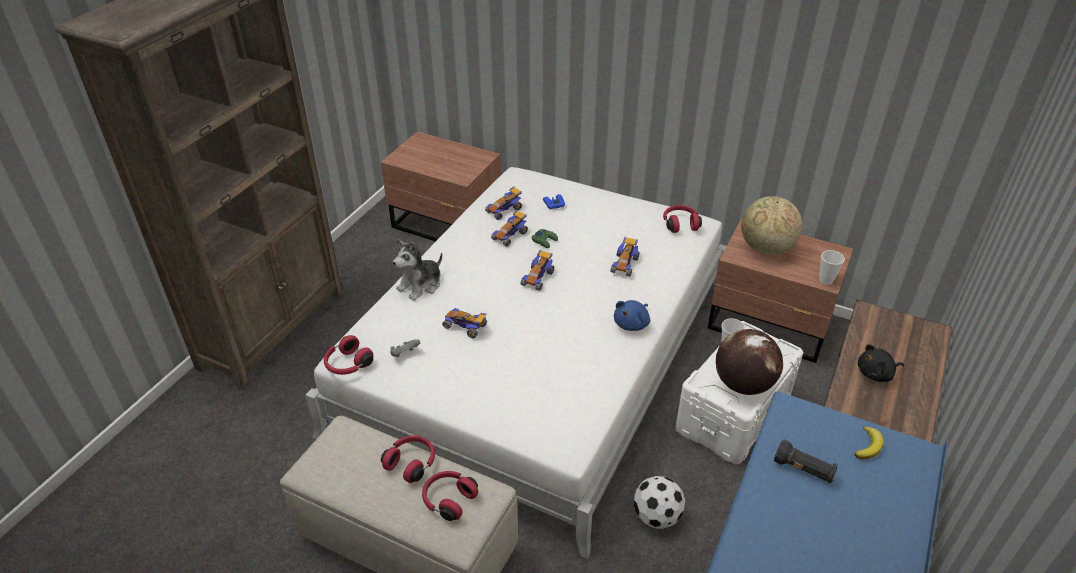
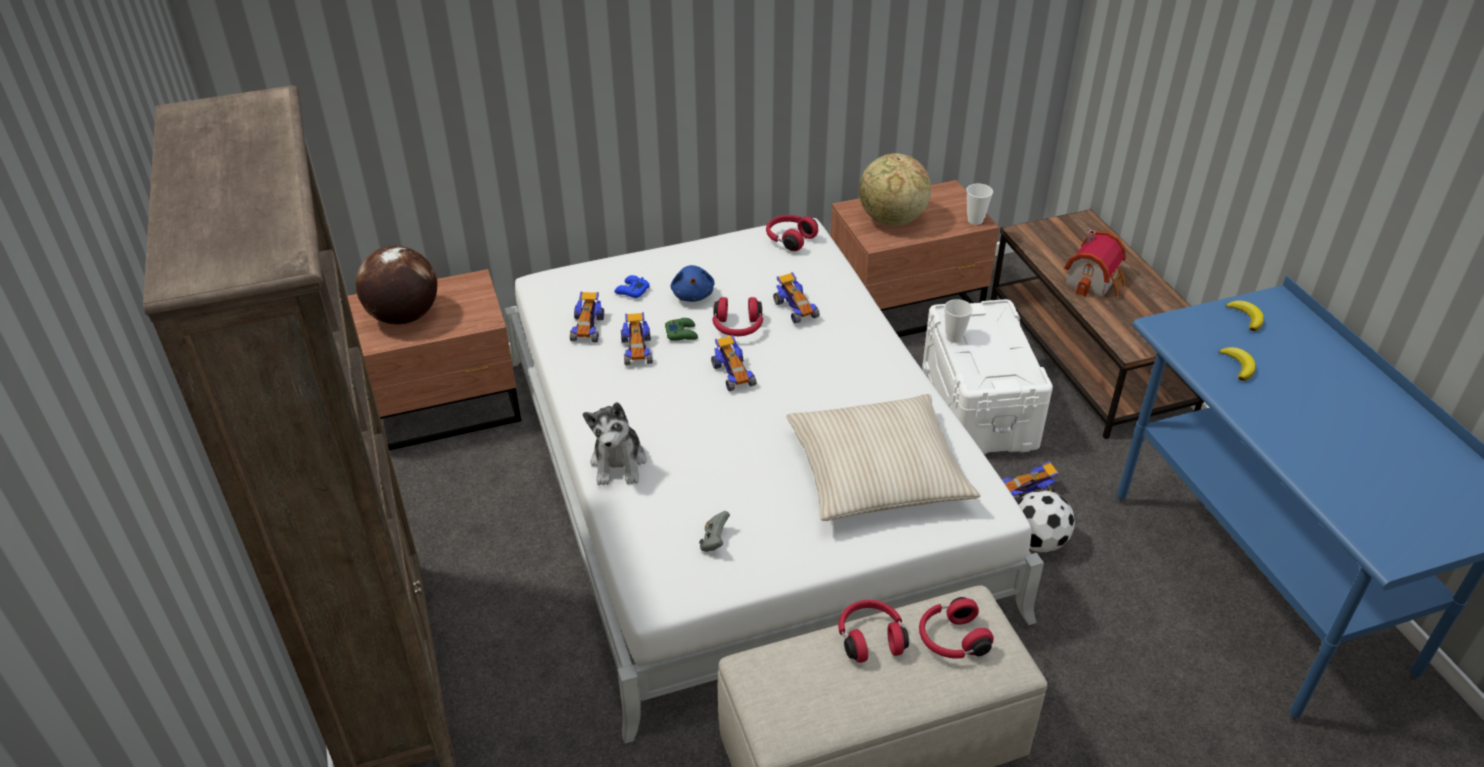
camera: 45 degrees left, 0 degrees up
red headphones [324,335,373,375] -> red headphones moved to [712,297,763,336]
toy car [442,308,487,339] -> toy car moved to [1002,461,1059,502]
blue plush toy [614,300,650,331] -> blue plush toy moved to [671,265,715,302]
globe [716,329,783,395] -> globe moved to [356,246,438,325]
black flashlight [774,440,837,483] -> banana [1219,347,1256,381]
black plush toy [858,344,904,382] -> toy house [1064,230,1126,297]
none -> beige pillow [786,394,981,521]

